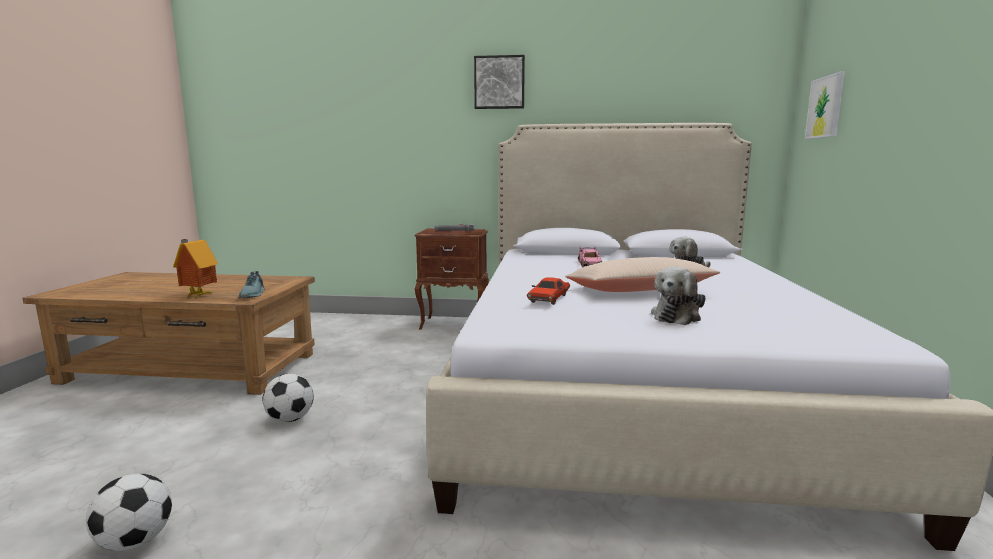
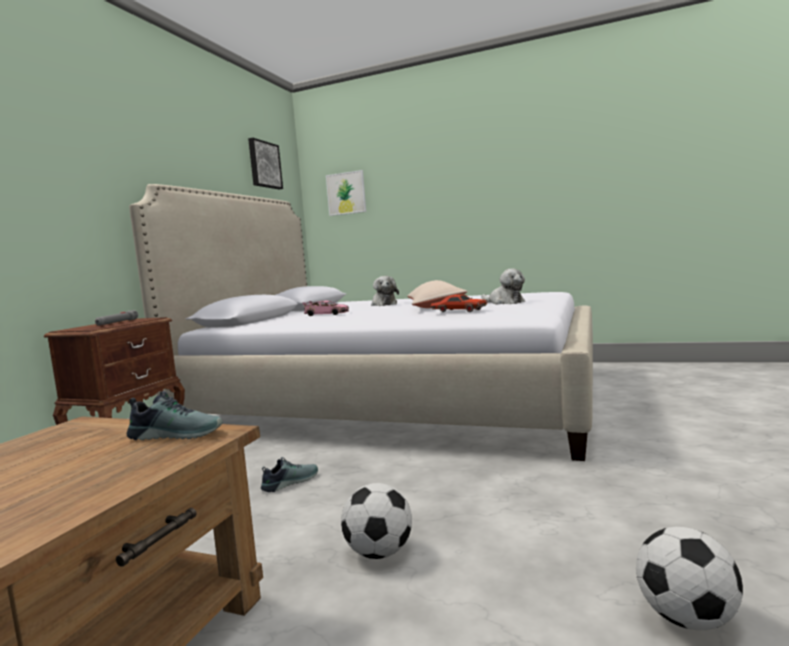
camera: 75 degrees left, 5 degrees down
toy house [173,239,218,298] -> none
picture [474,55,525,109] -> picture moved to [248,138,283,189]
none -> shoe [261,457,318,492]

